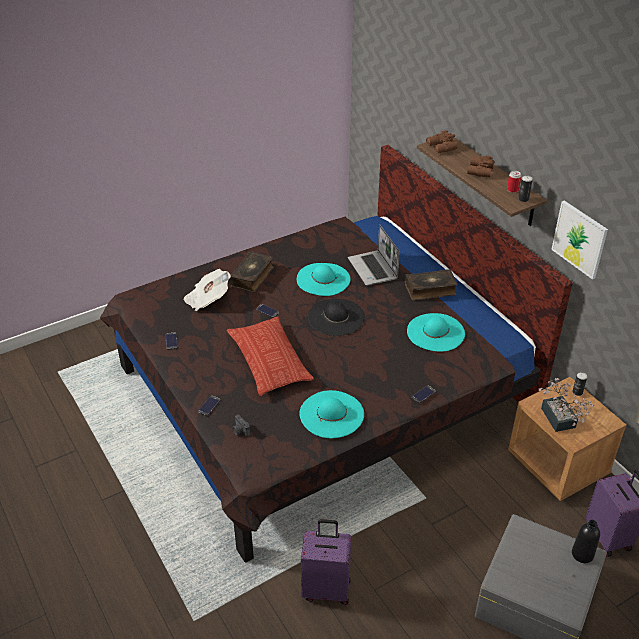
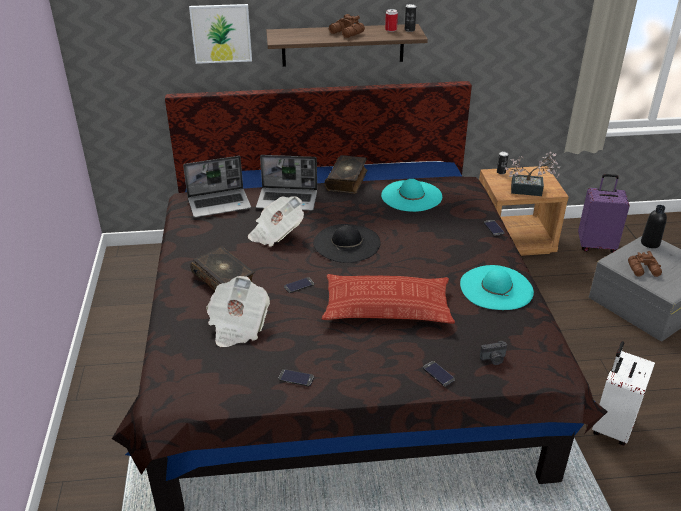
camera: 65 degrees left, 5 degrees down
turquoise hat [297,263,351,296] -> newspaper [248,196,304,247]
purple suitcase [301,519,351,605] -> white suitcase [592,341,655,446]
brown binoculars [426,130,458,153] -> brown binoculars moved to [628,251,662,277]
picture [551,200,608,279] -> picture moved to [189,4,252,64]
none -> laptop [183,156,251,218]

